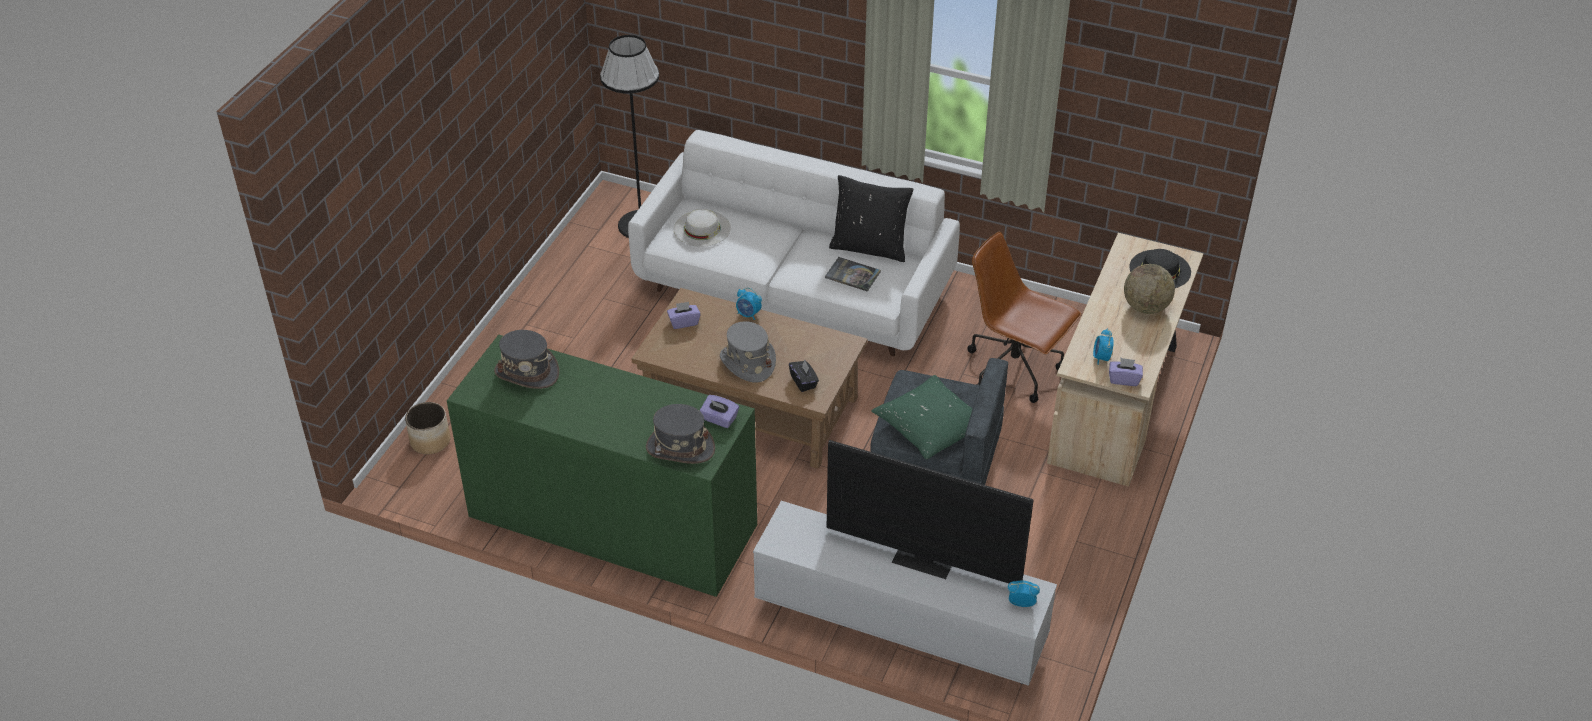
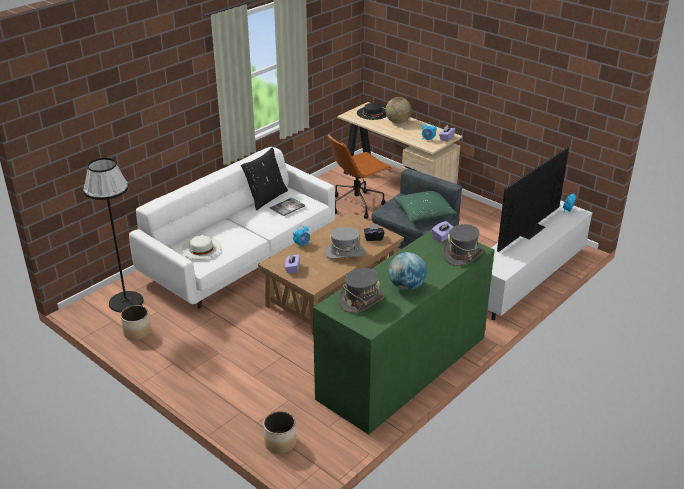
camera: 70 degrees left, 10 degrees down
none -> planter [121,305,151,340]
none -> globe [388,252,427,290]

